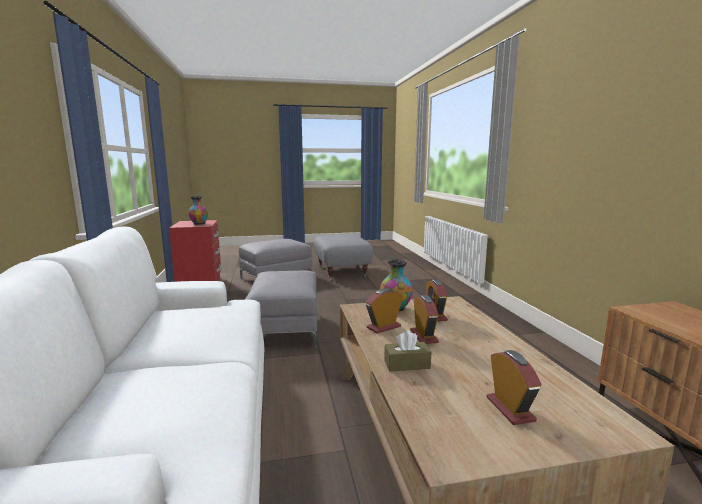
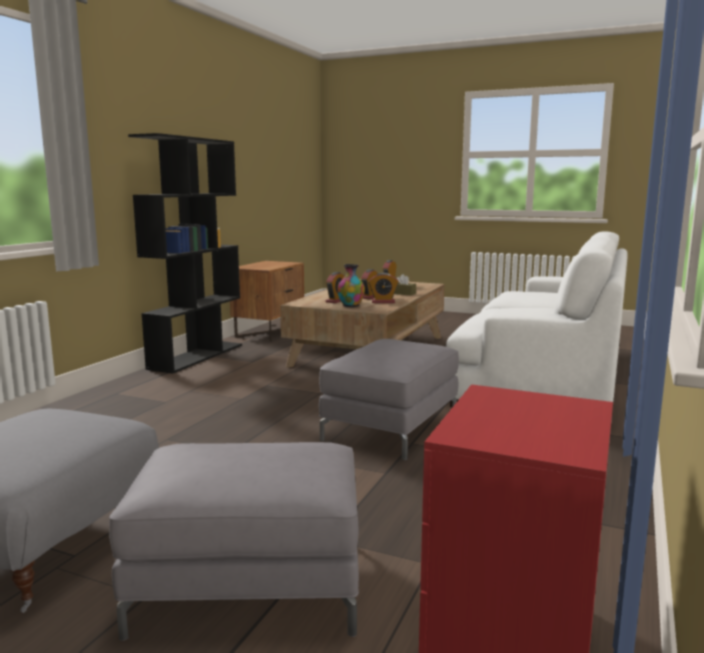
camera: 145 degrees left, 0 degrees up
vase [189,196,208,225] -> none
none -> black bookcase [128,133,242,374]

